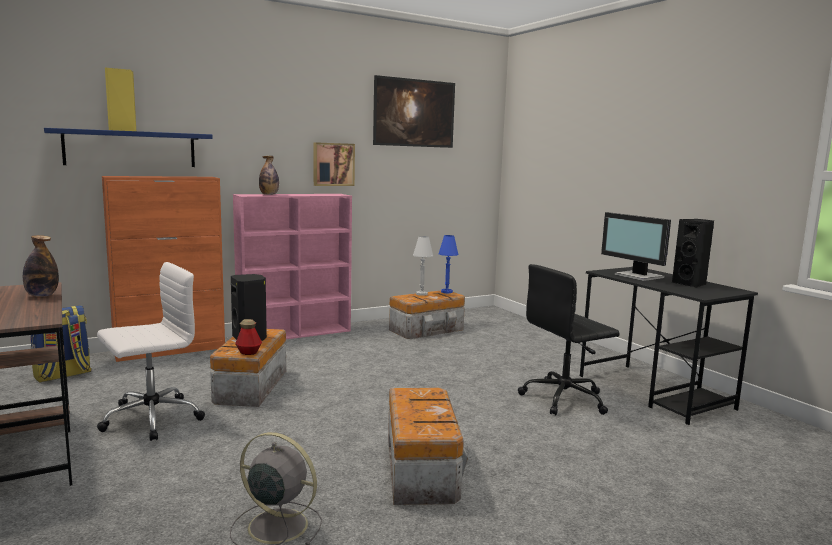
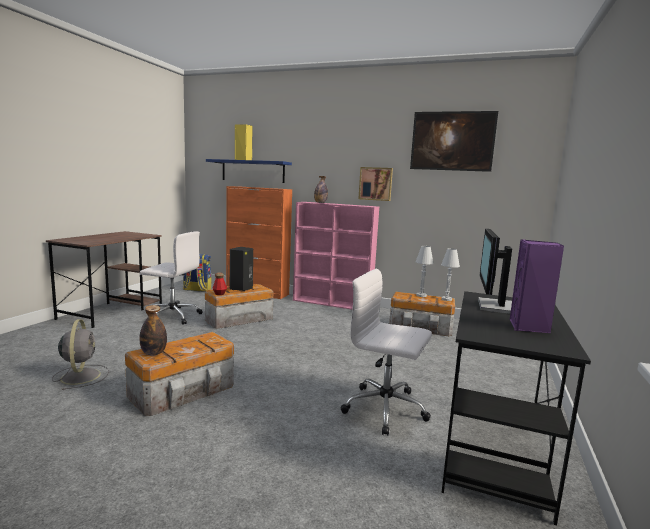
camera: 50 degrees right, 0 degrees up
bottle [23,235,59,297] -> bottle moved to [139,305,167,356]
blue table lamp [438,235,458,293] -> white table lamp [441,248,460,301]
black office chair [518,264,620,415] -> white office chair [340,268,432,436]
black speaker [672,219,714,288] -> purple speaker [510,239,564,333]

